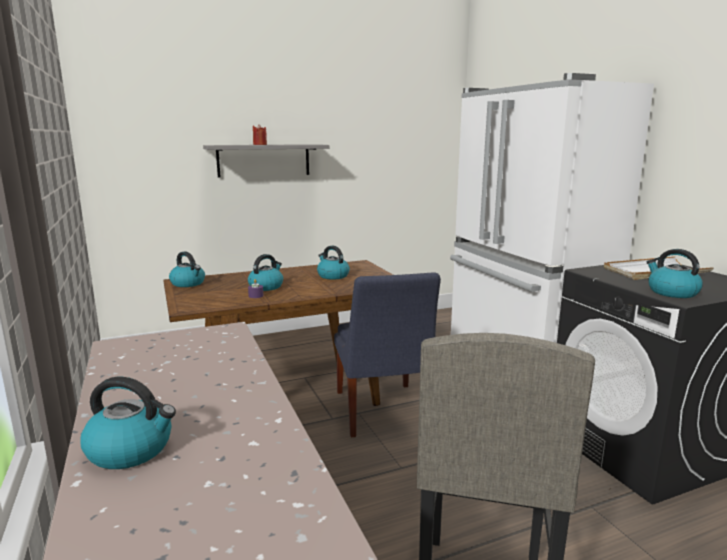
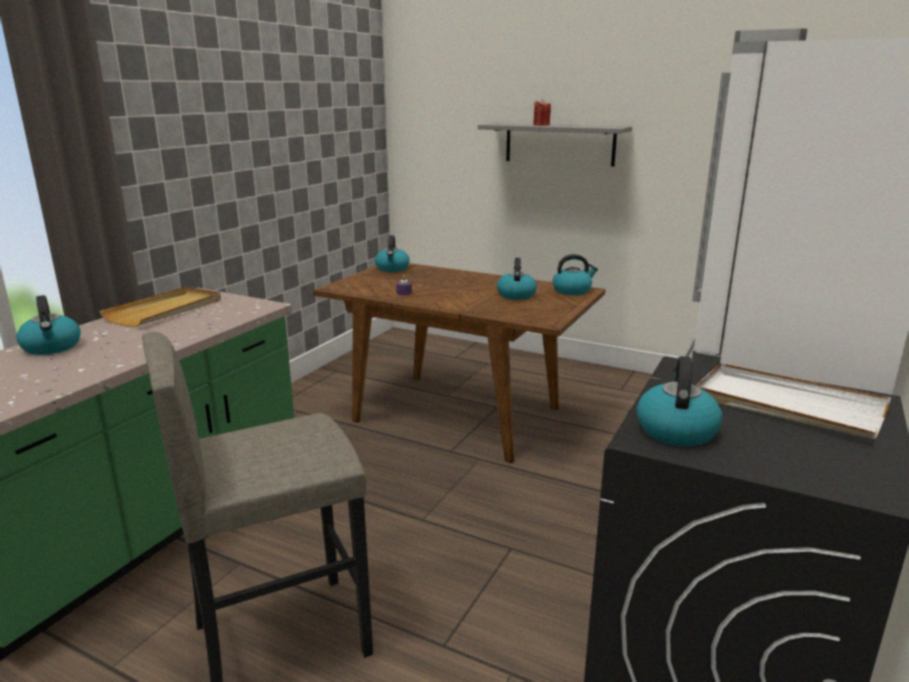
camera: 50 degrees right, 5 degrees up
kettle [248,254,283,291] -> kettle moved to [553,254,598,295]
blue chair [334,272,441,437] -> none
none -> beige tray [99,287,221,327]

